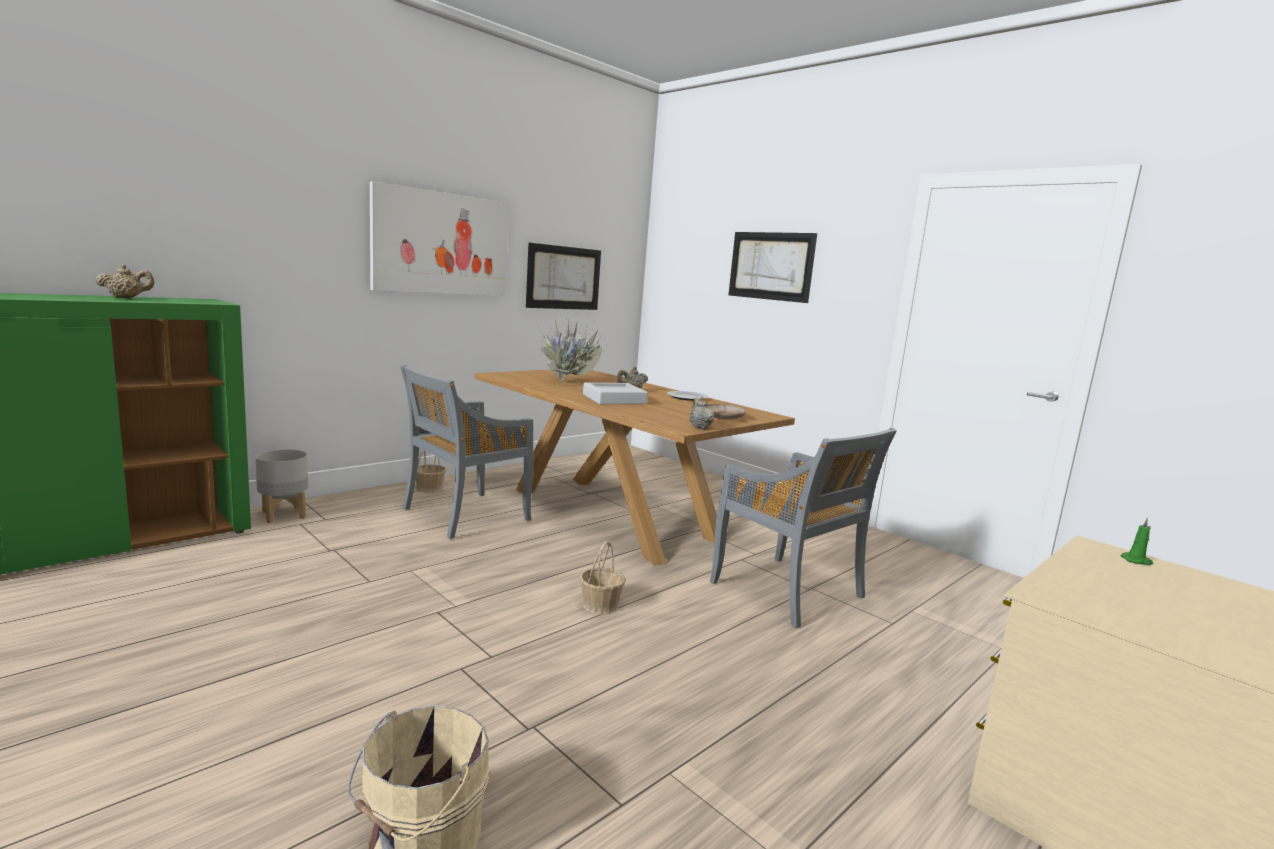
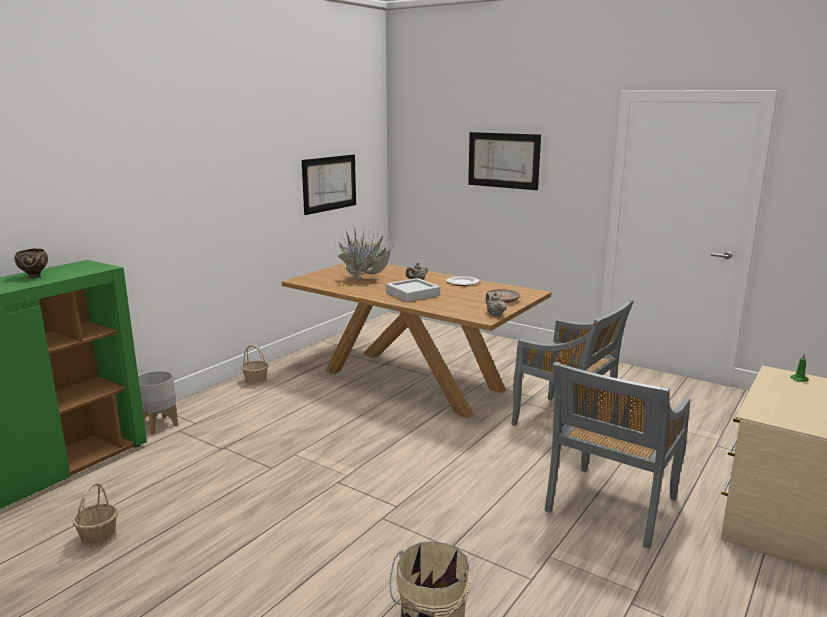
camera: 10 degrees left, 5 degrees up
beige teapot [95,264,154,298] -> brown bowl [14,249,48,278]
picture [370,181,509,296] -> none
grey chair [400,365,534,539] -> grey chair moved to [544,362,690,549]
basket [579,541,626,614] -> basket moved to [73,482,118,549]

